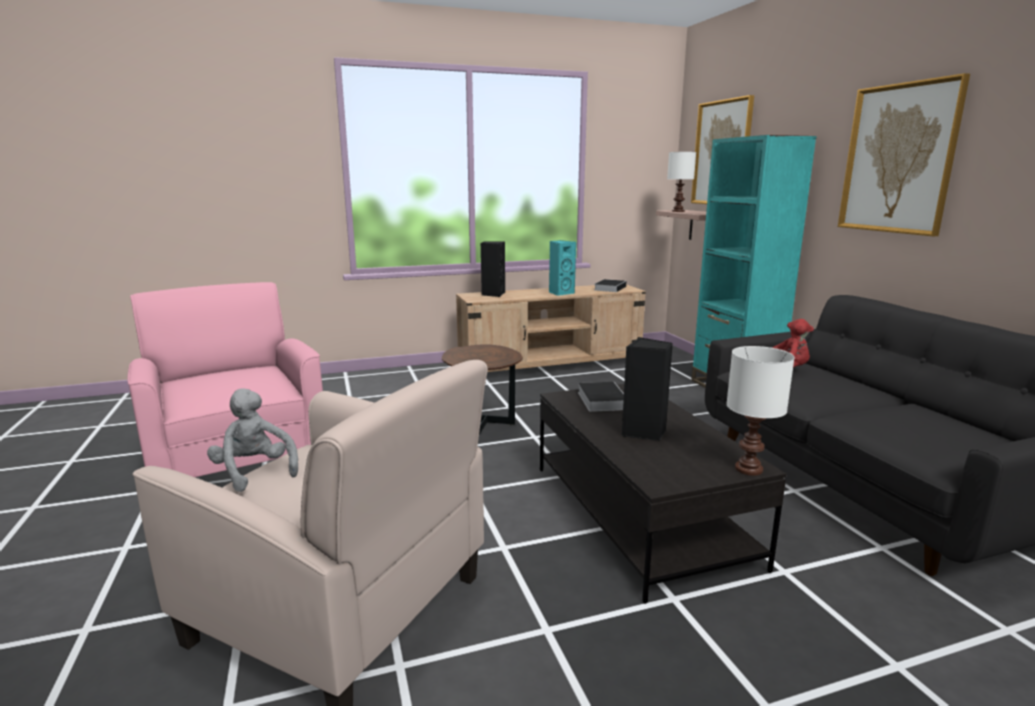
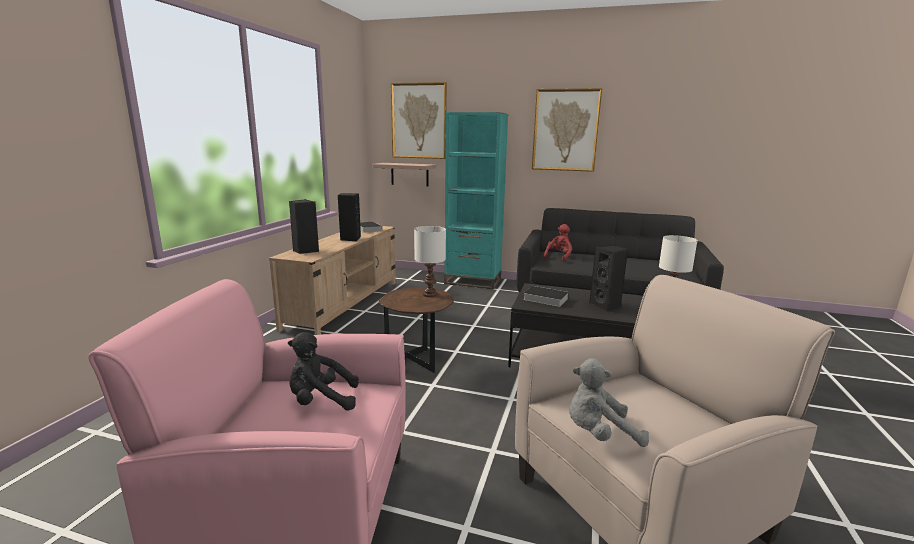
camera: 55 degrees left, 0 degrees up
turquoise speaker [549,240,576,296] -> black speaker [338,193,361,241]
white table lamp [667,152,696,212] -> white table lamp moved to [414,226,446,297]
none -> black plush toy [288,332,359,410]

